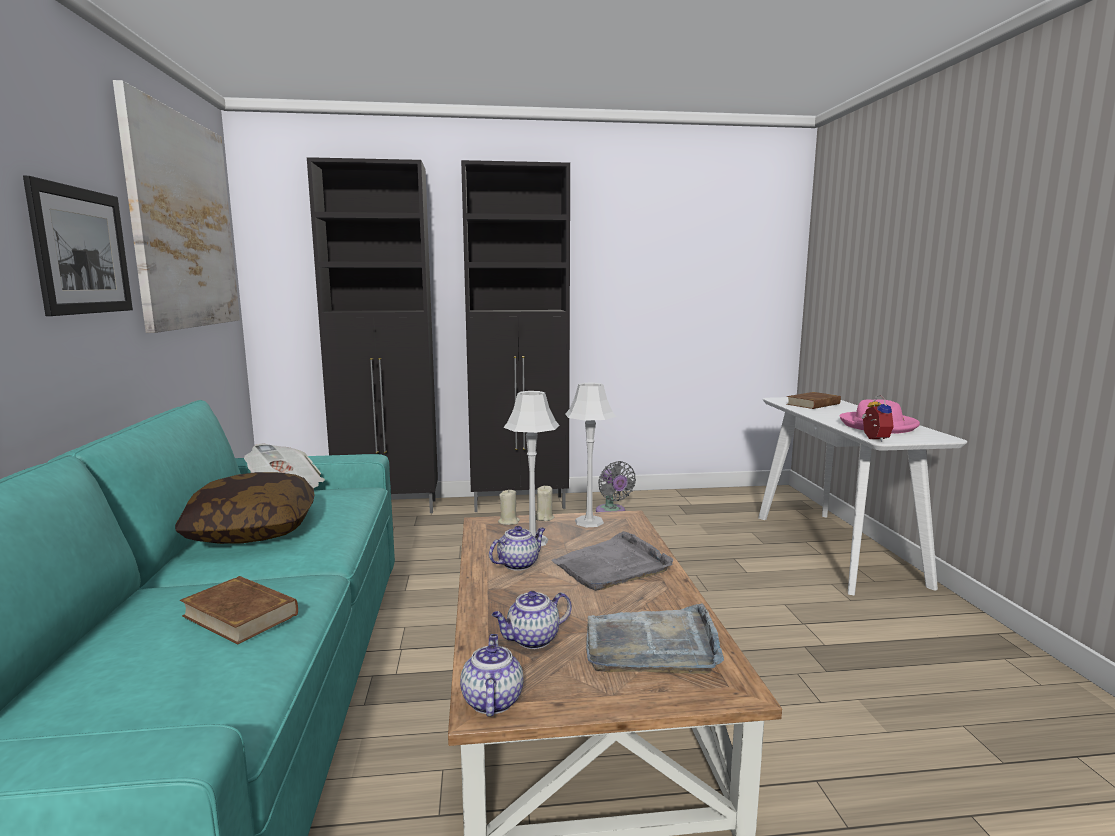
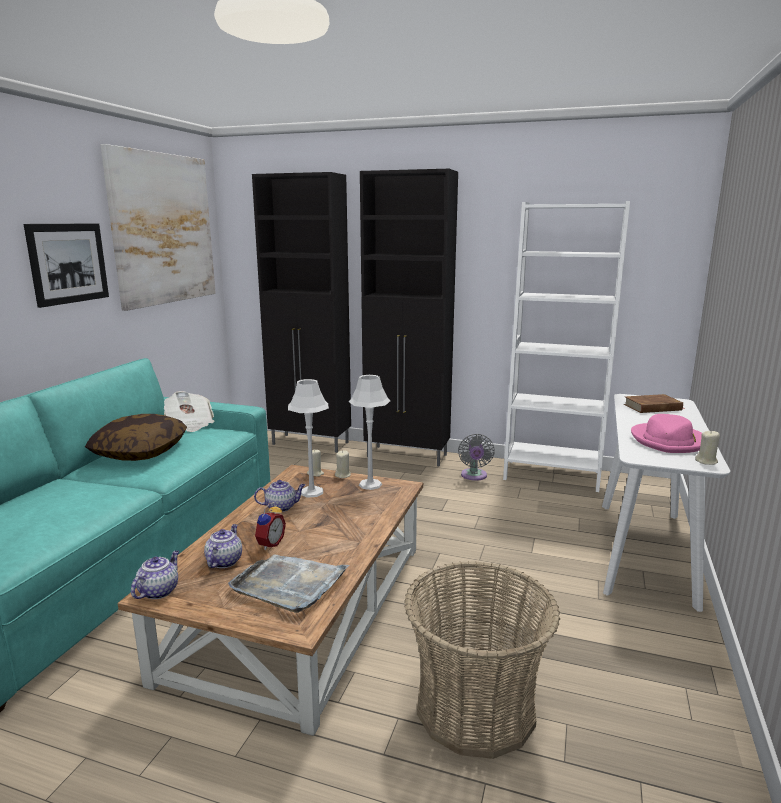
camera: 25 degrees right, 5 degrees up
brown book [180,576,298,645] -> none
teapot [492,591,572,649] -> teapot turned 105 degrees clockwise [204,524,242,568]
grey tray [551,531,673,591] -> none
alarm clock [861,395,894,442] -> alarm clock moved to [255,502,286,550]
none -> basket [404,561,560,759]
none -> white bookcase [503,201,630,492]
none -> beige candle [695,430,720,465]

